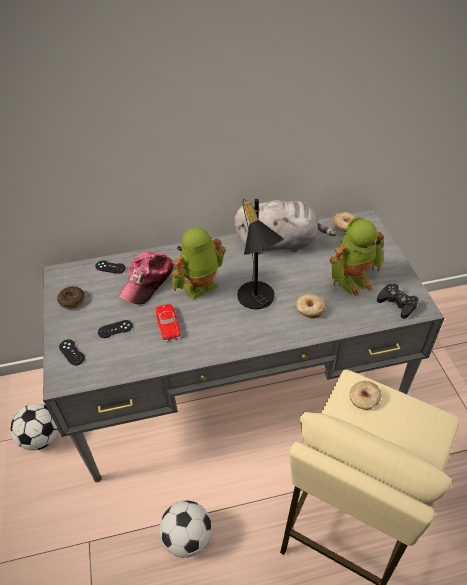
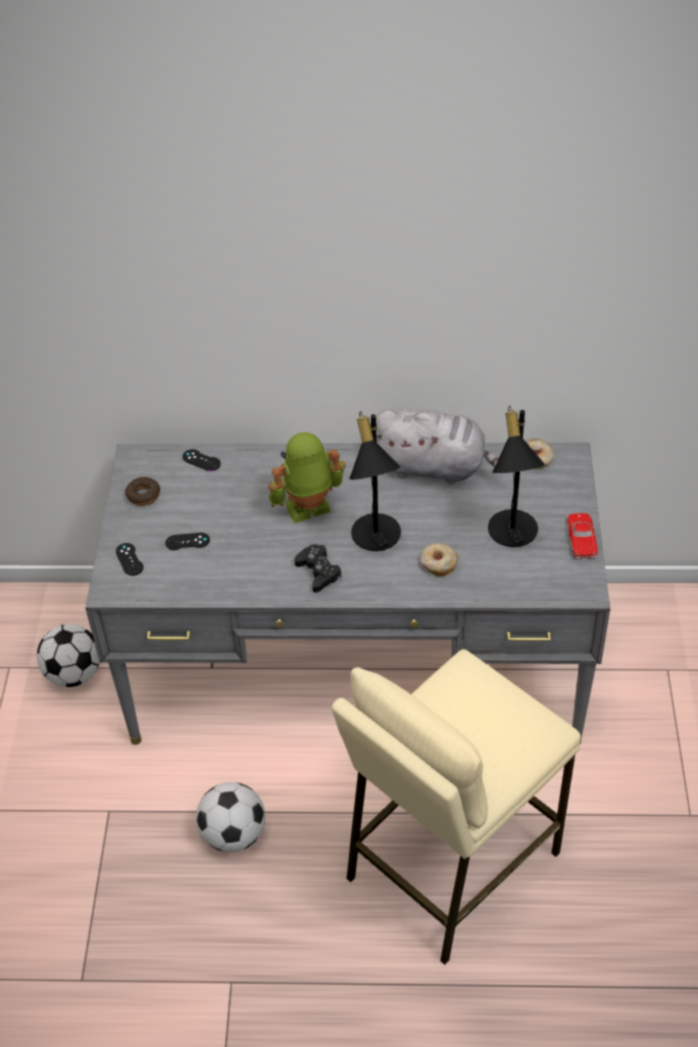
camera: 15 degrees right, 0 degrees up
cap [118,252,174,305] -> none
red toy car [155,304,181,341] -> red toy car moved to [567,513,598,559]
toy robot [330,217,384,296] -> black table lamp [488,406,545,547]
donut [350,381,382,410] -> none
black game controller [377,284,419,319] -> black game controller moved to [295,544,342,592]

